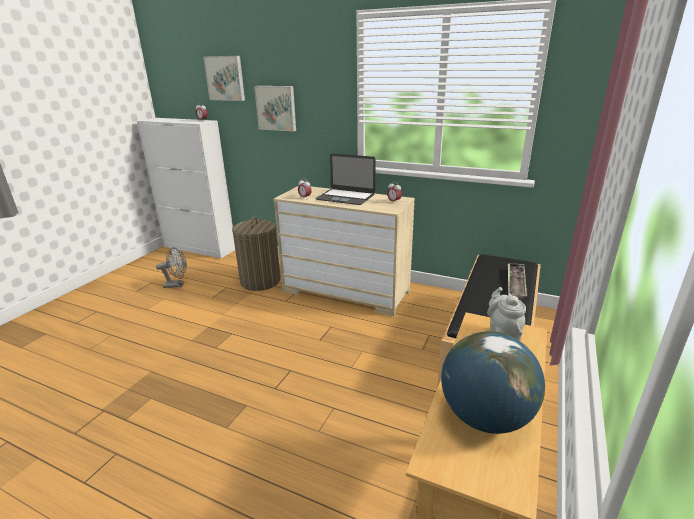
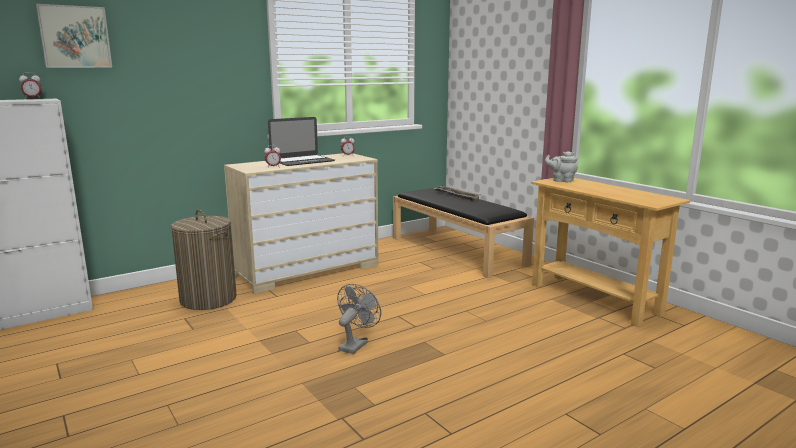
camera: 60 degrees left, 10 degrees down
grey fan [156,247,187,288] -> grey fan moved to [337,284,381,354]
picture [254,86,296,131] -> none
globe [441,331,545,434] -> none

